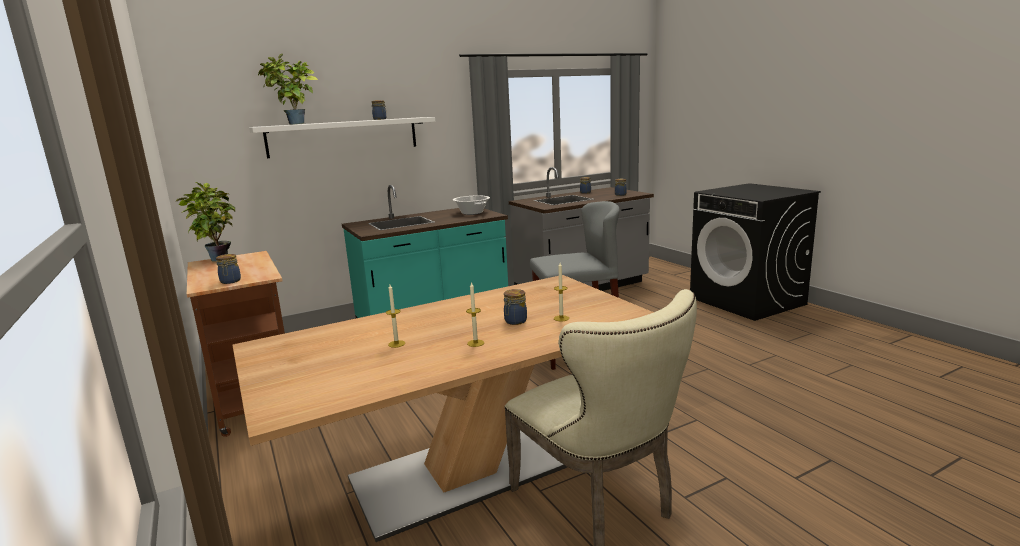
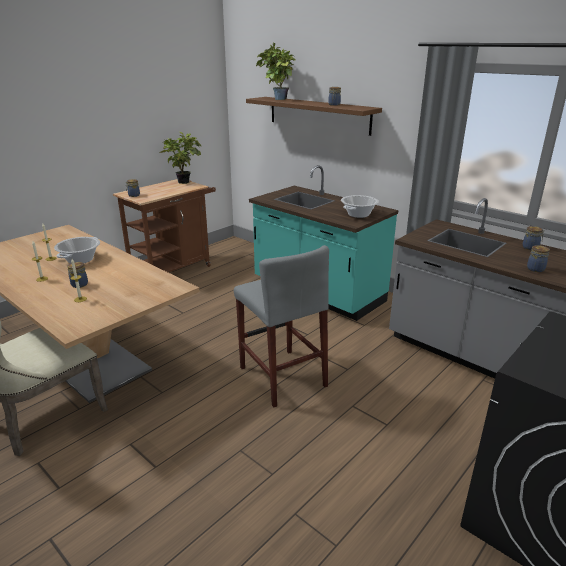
camera: 70 degrees right, 10 degrees up
white shelf [249,117,435,158] -> brown shelf [246,97,382,136]
none -> cooking pot [54,237,100,264]

